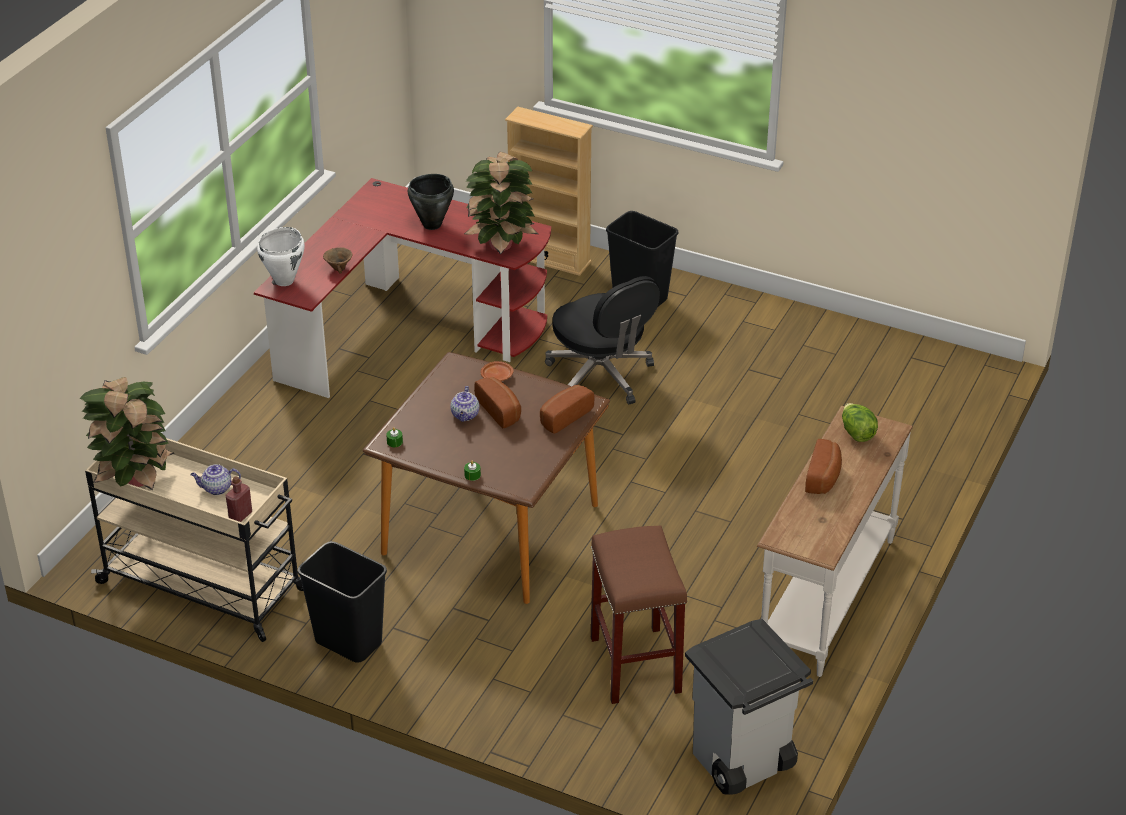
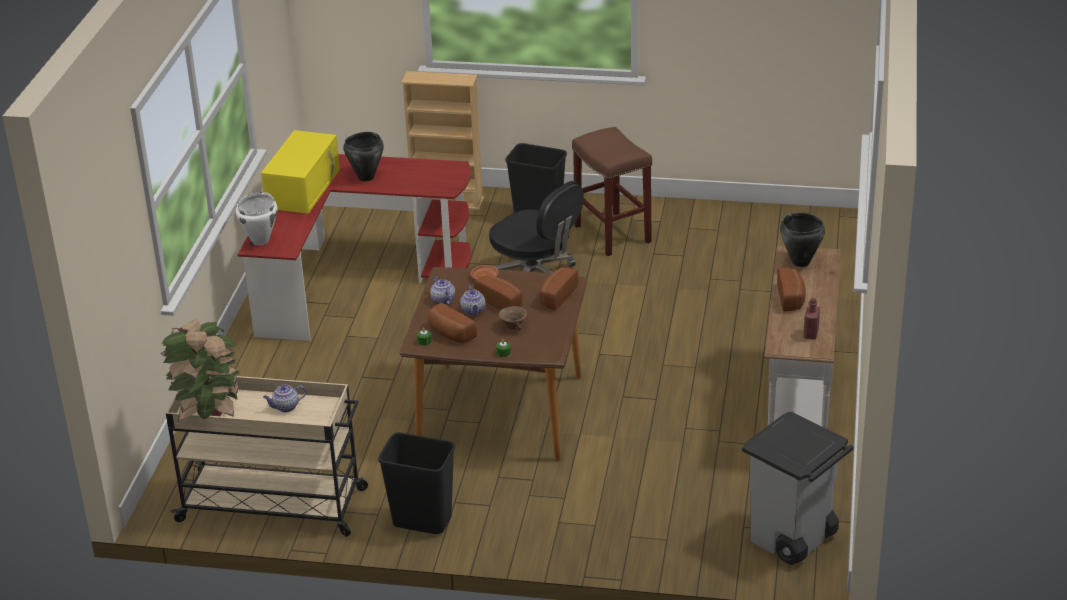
camera: 15 degrees left, 5 degrees down
red bottle [225,477,252,522] -> red bottle moved to [803,298,820,340]
brown bowl [323,248,353,274] -> brown bowl moved to [498,306,527,331]
potted plant [464,152,538,255] -> none
brown stool [591,525,687,704] -> brown stool moved to [572,127,652,256]
lettuce [842,403,878,442] -> black cooking pot [780,212,825,267]
none -> yellow microwave [261,130,340,214]
none -> bread [428,303,477,343]
none -> teapot [430,276,455,305]

